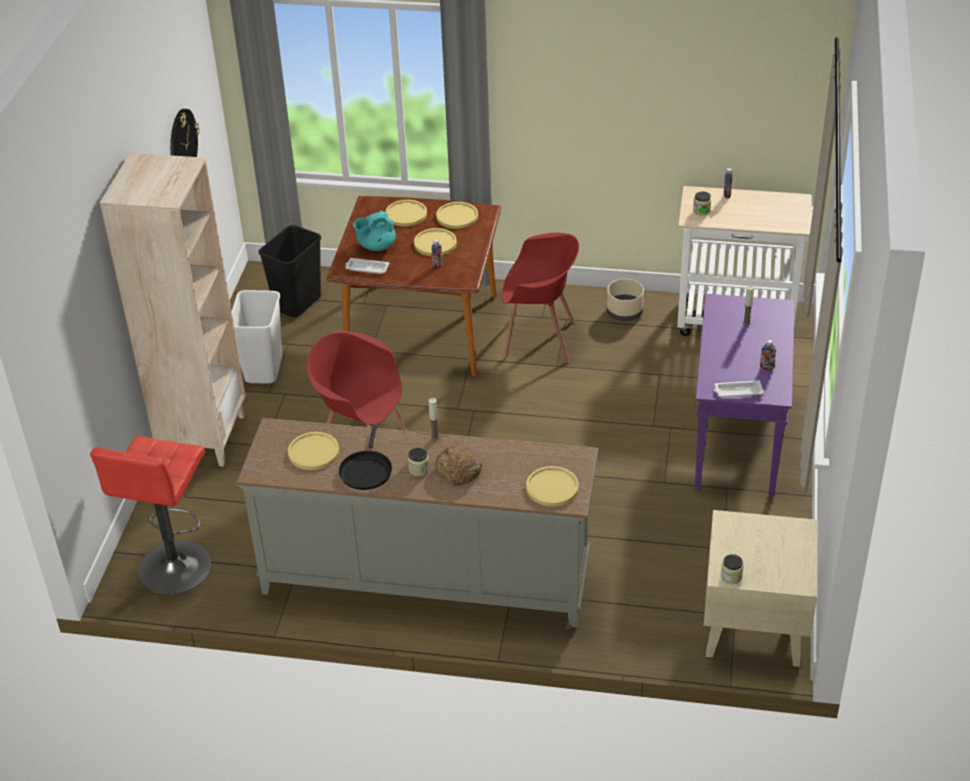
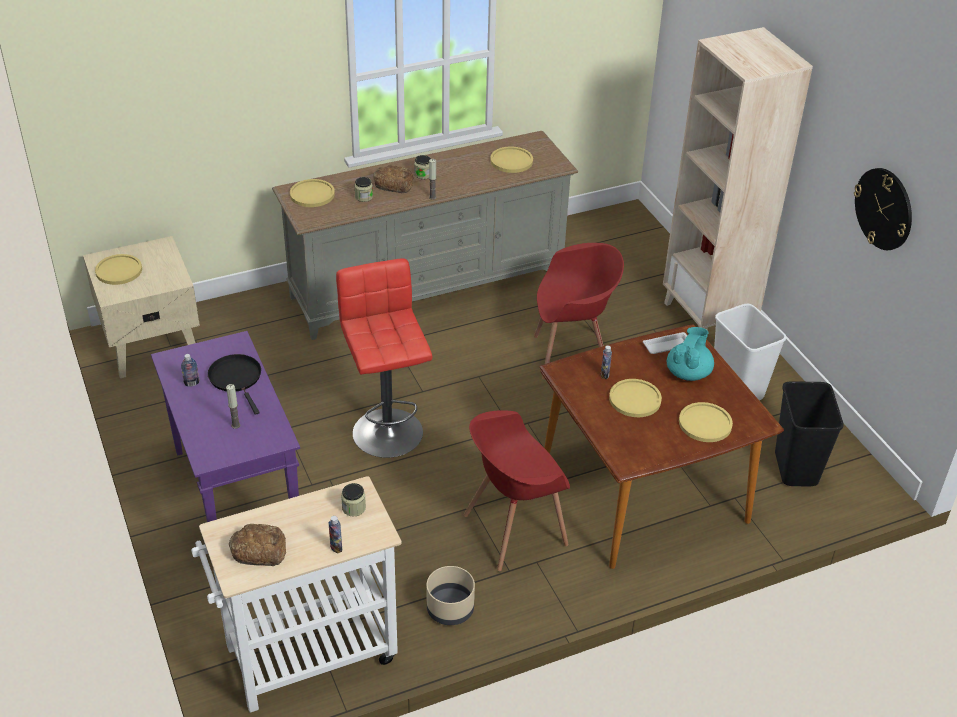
camera: 145 degrees right, 0 degrees up
red stool [90,436,211,594] -> red stool moved to [336,258,432,458]
black frying pan [339,425,392,490] -> black frying pan moved to [208,354,261,415]
yellow plate [436,202,478,229] -> yellow plate moved to [95,254,142,285]
white tray [714,380,764,397] -> none
jar [721,554,744,584] -> jar moved to [354,177,373,202]
none -> bread [229,524,286,566]

